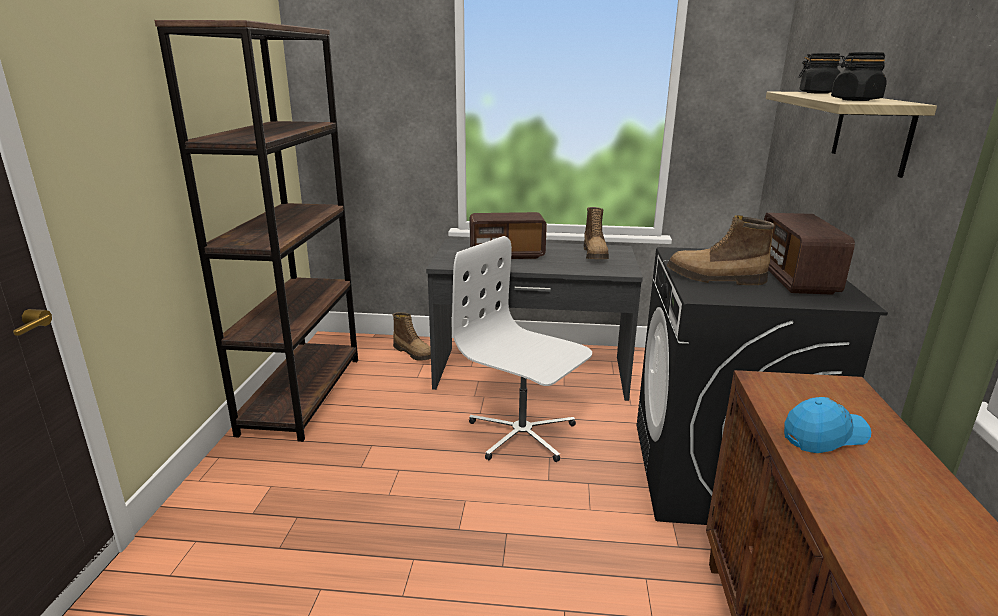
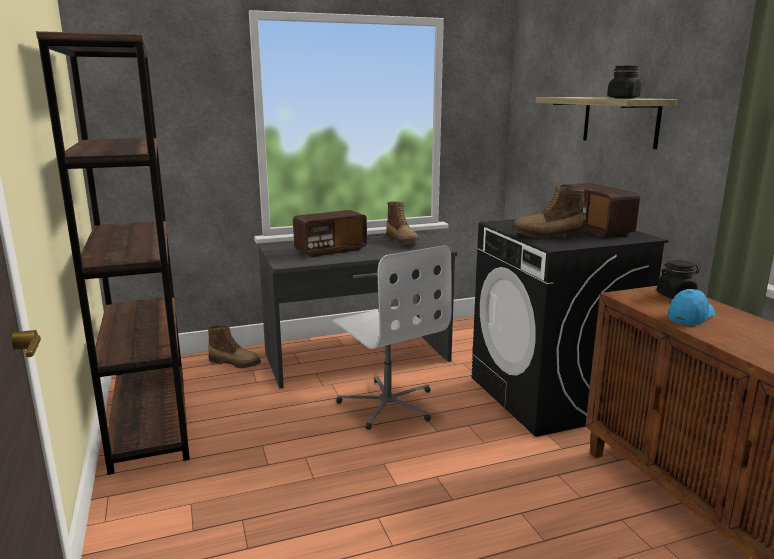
camera: 25 degrees left, 5 degrees down
white office chair [452,236,592,462] -> white office chair turned 135 degrees counterclockwise [332,245,452,430]
black jar [799,53,846,94] -> black jar moved to [657,260,699,299]

